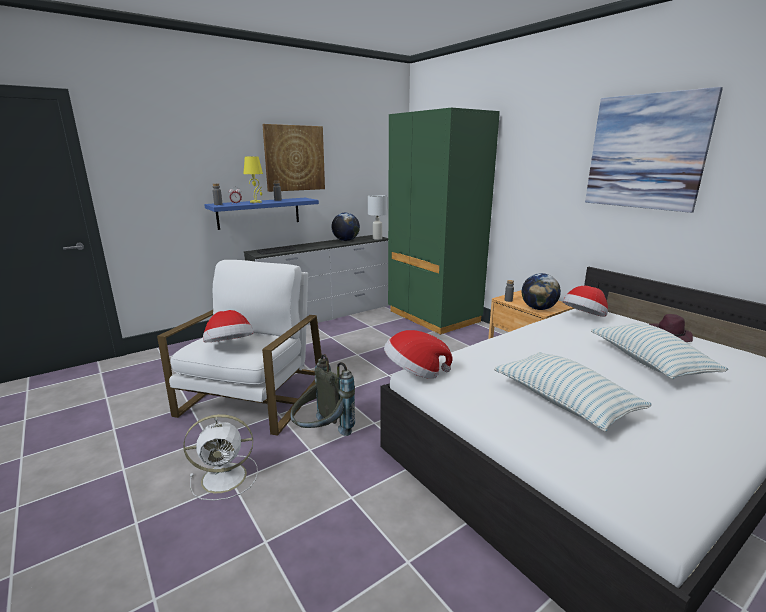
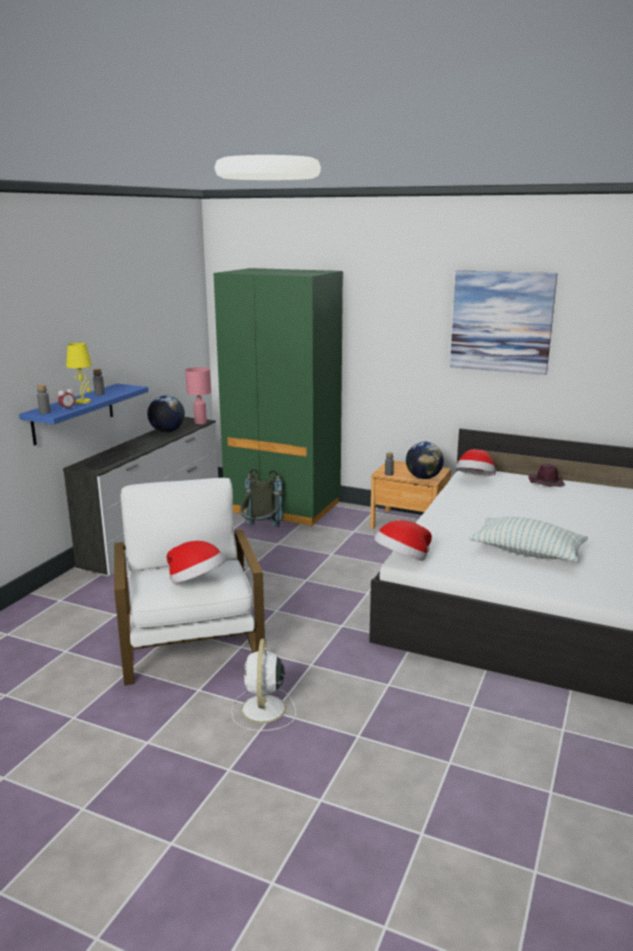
camera: 30 degrees left, 0 degrees up
white fan [183,414,258,501] -> white fan turned 135 degrees clockwise [231,639,296,731]
picture [262,124,325,192] -> none
grey backpack [291,354,355,436] -> grey backpack moved to [240,469,284,528]
white table lamp [368,195,387,240] -> pink table lamp [185,367,211,424]
pillow [591,323,728,379] -> none

